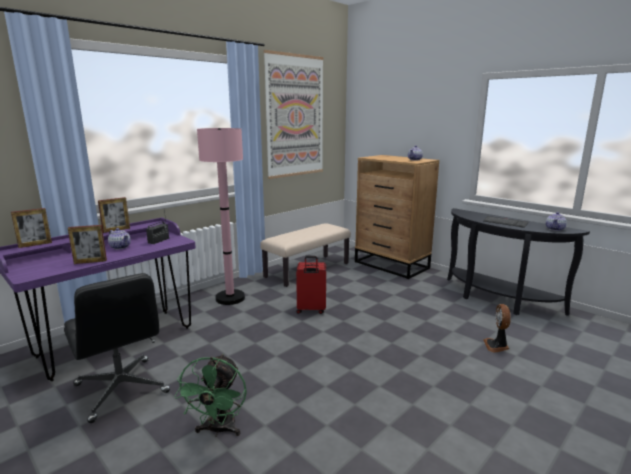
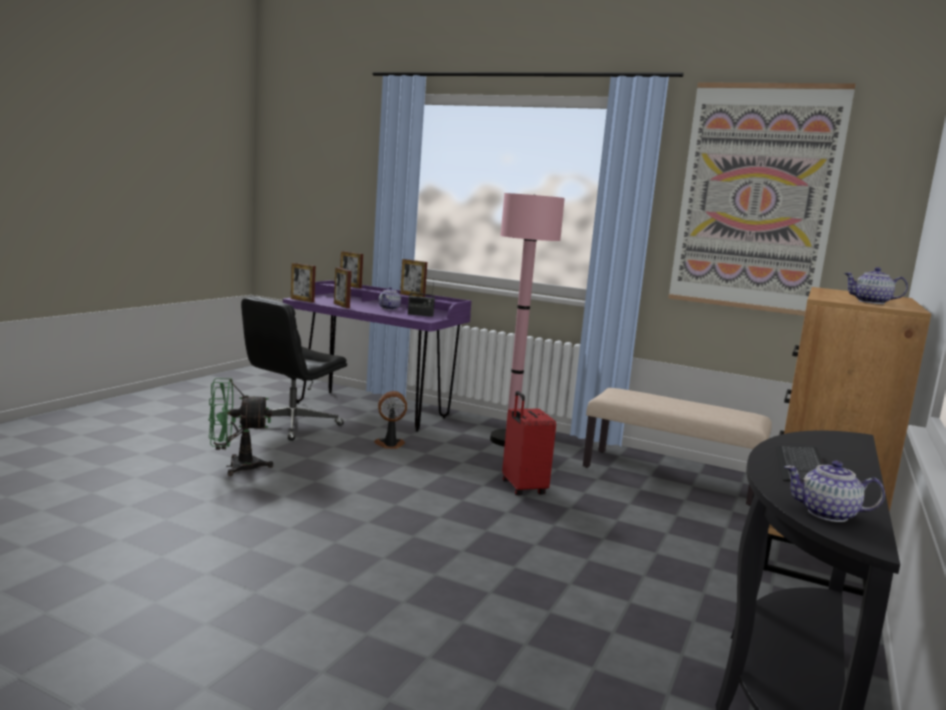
camera: 70 degrees right, 5 degrees down
fan [483,304,511,352] -> fan moved to [374,391,407,449]
none -> picture frame [291,263,316,303]

